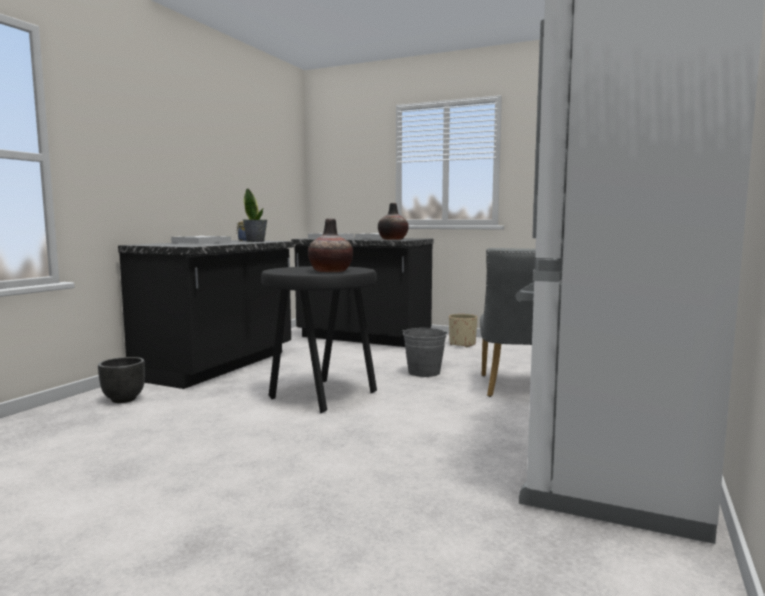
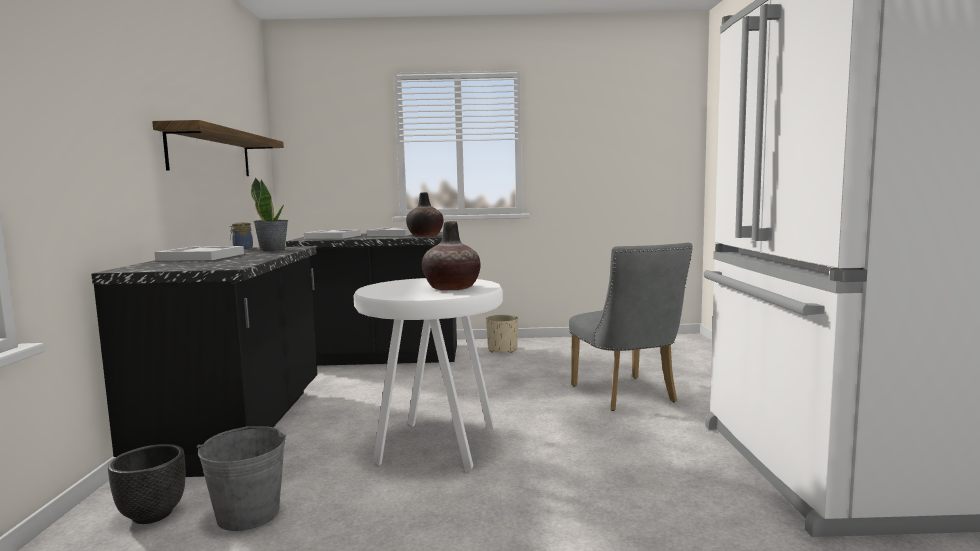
camera: 25 degrees left, 0 degrees up
black stool [261,266,377,413] -> white stool [353,278,503,472]
grey bucket [403,328,447,377] -> grey bucket moved to [197,426,286,531]
none -> shelf [152,120,284,176]

